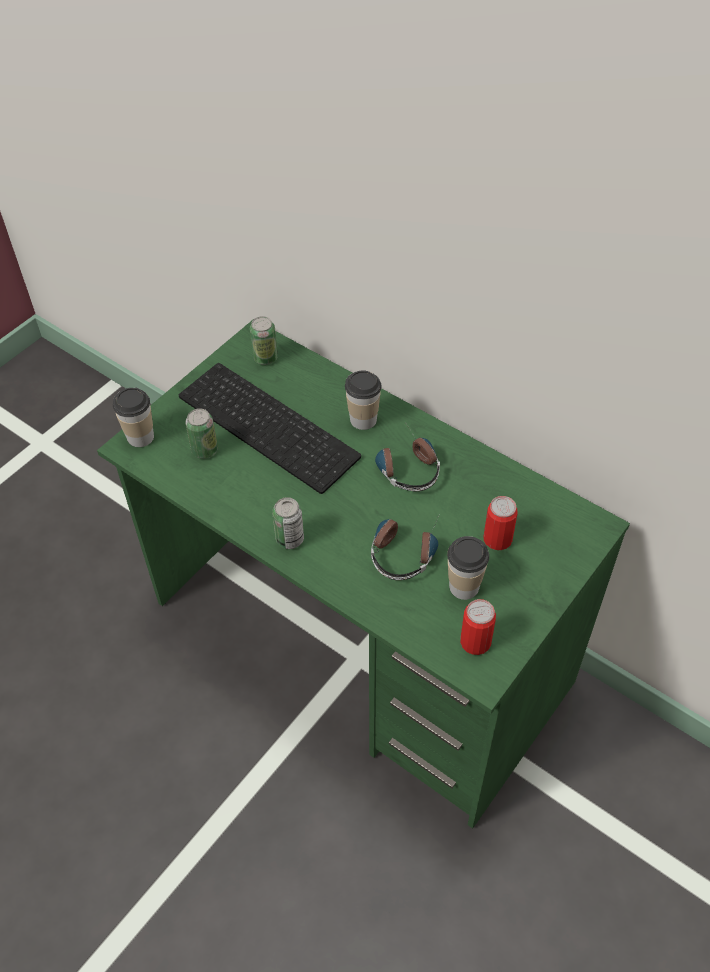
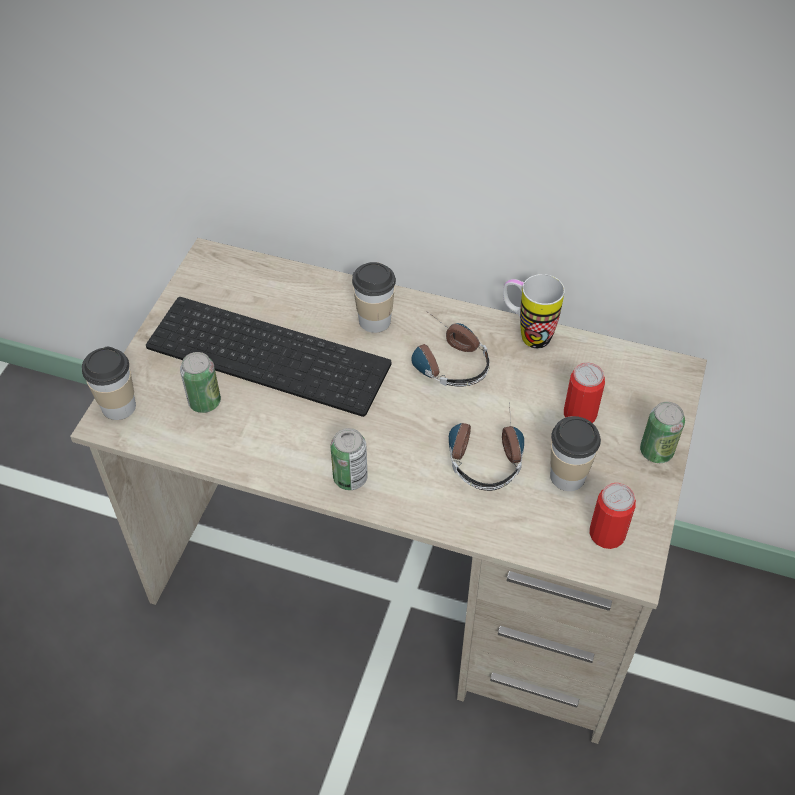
camera: 20 degrees left, 0 degrees up
green desk [97,319,630,829] -> beige desk [70,238,707,744]
can [250,316,278,365] -> can moved to [640,402,685,463]
none -> mug [503,274,565,348]

